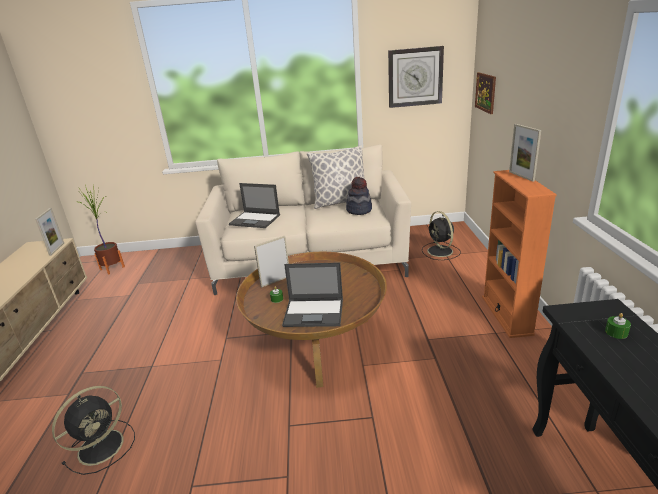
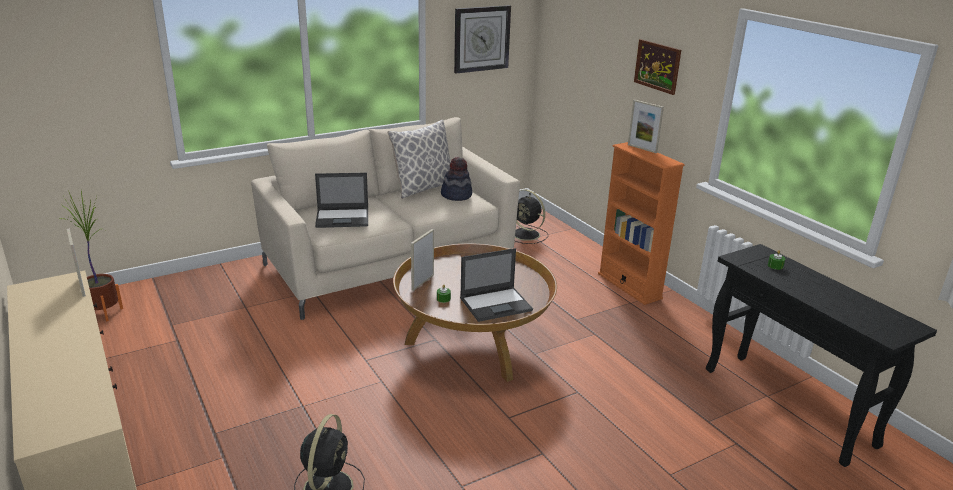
camera: 30 degrees left, 0 degrees up
picture [475,72,496,114] -> picture moved to [634,39,681,95]

